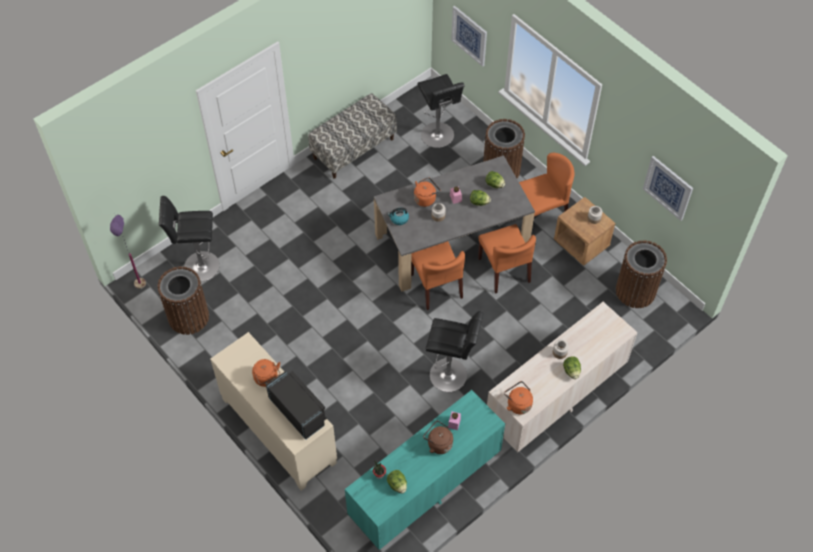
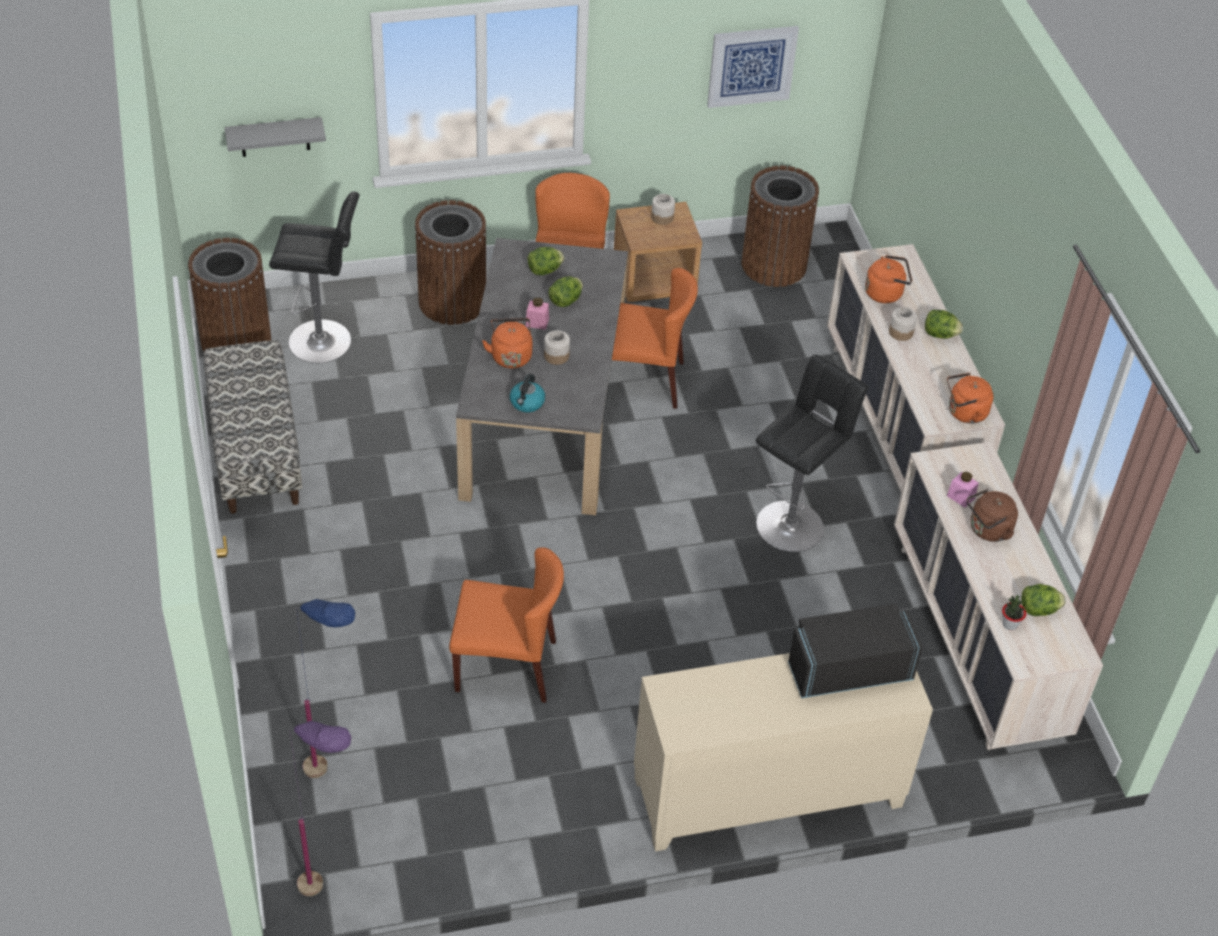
camera: 65 degrees left, 10 degrees down
brown trash can [158,266,209,335] -> brown trash can moved to [188,238,271,351]
black stool [159,196,220,282] -> blue floor lamp [296,599,355,778]
orange kettle [252,359,280,387] -> orange kettle moved to [865,255,912,303]
turquoise dresser [345,390,505,550] -> beige dresser [894,442,1103,750]
orange chair [411,241,465,310] -> orange chair moved to [449,547,564,703]
picture [451,6,487,67] -> grey shelf [224,117,326,157]

